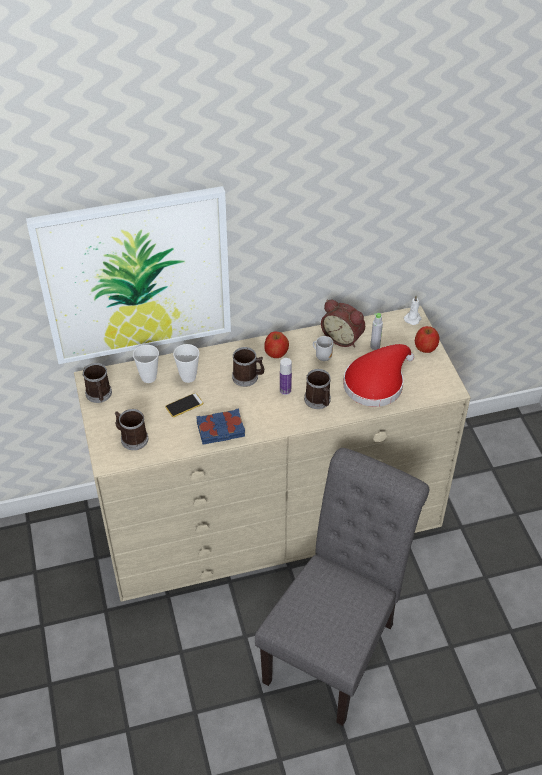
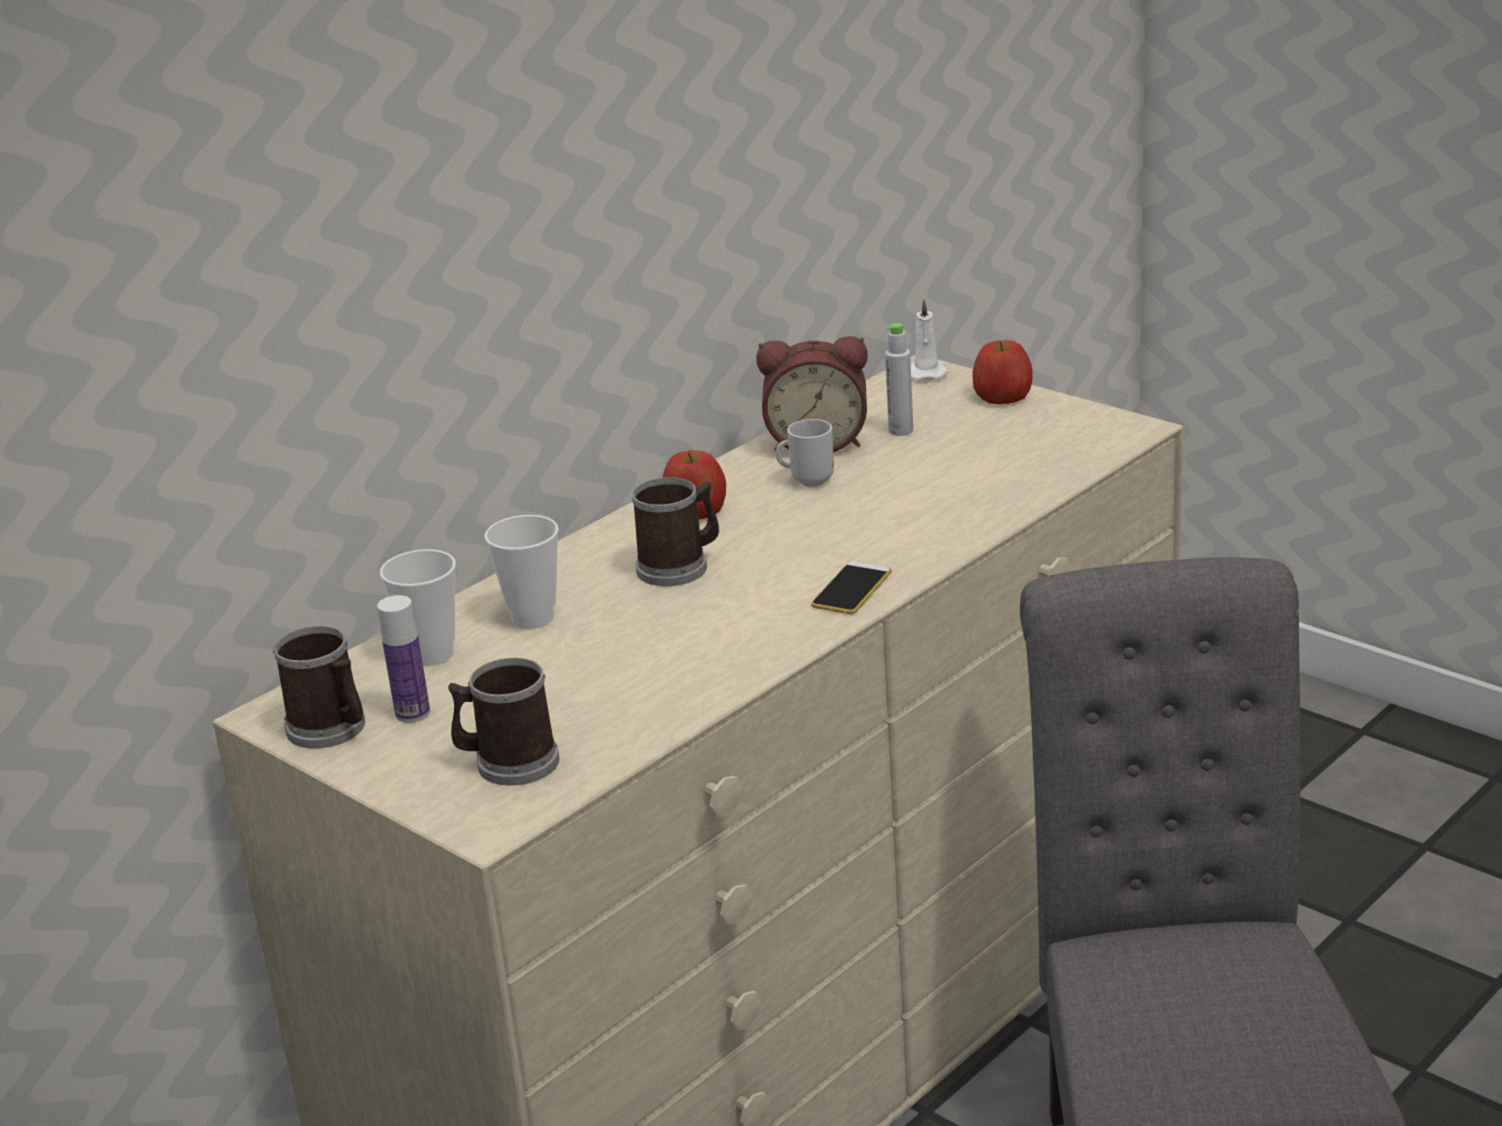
camera: 30 degrees left, 20 degrees down
picture [26,186,231,364] -> none
phone [165,393,203,417] -> phone moved to [811,561,892,614]
blue book [196,408,245,445] -> none
bottle [280,358,292,395] -> bottle moved to [377,595,430,723]
mug [304,369,331,409] -> none
red hat [343,344,414,407] -> none

